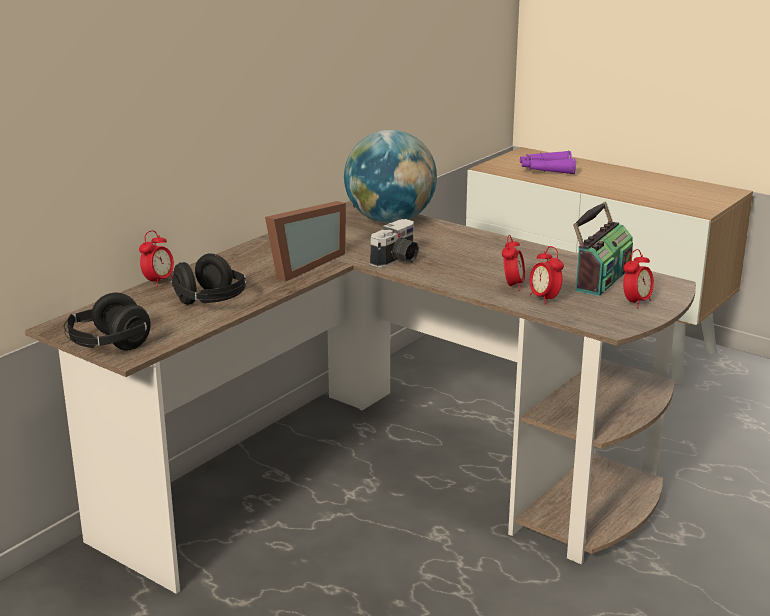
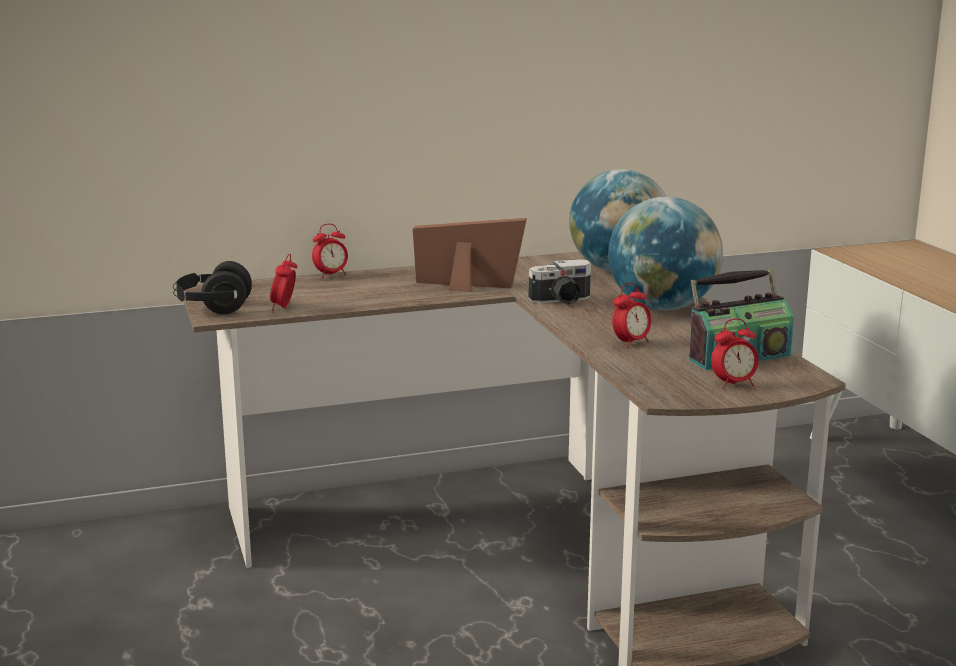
camera: 35 degrees right, 5 degrees down
black headphones [170,253,246,305] -> none
picture frame [265,201,346,282] -> picture frame turned 150 degrees counterclockwise [413,218,527,292]
purple binoculars [520,151,576,174] -> none
alarm clock [529,246,564,305] -> alarm clock moved to [270,254,297,311]
none -> globe [608,196,723,310]

